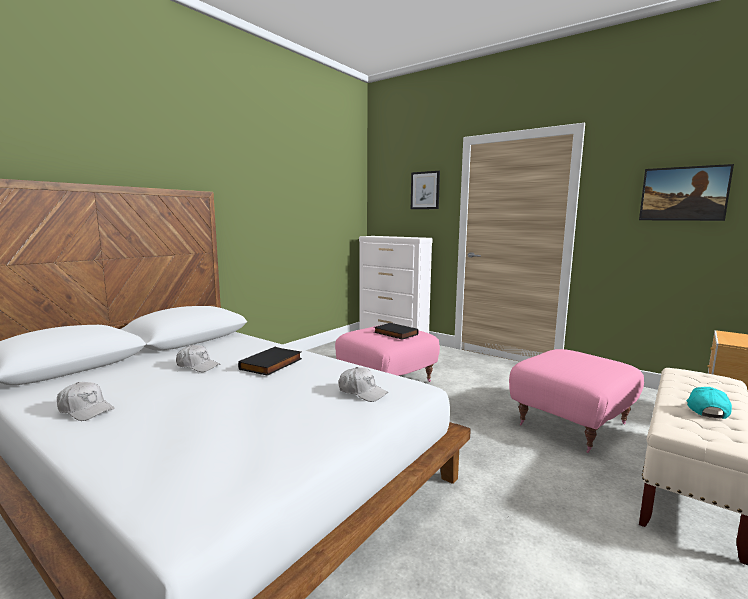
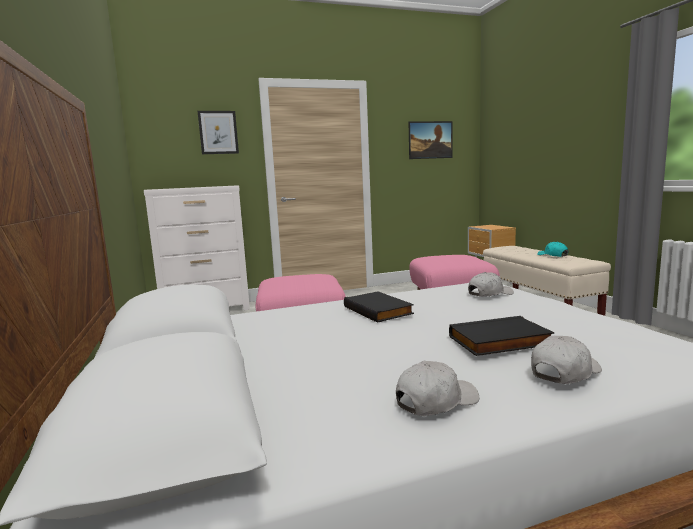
camera: 55 degrees left, 0 degrees up
white cap [176,345,221,372] -> white cap moved to [531,336,602,384]
black book [374,323,418,340] -> black book moved to [449,316,555,356]

